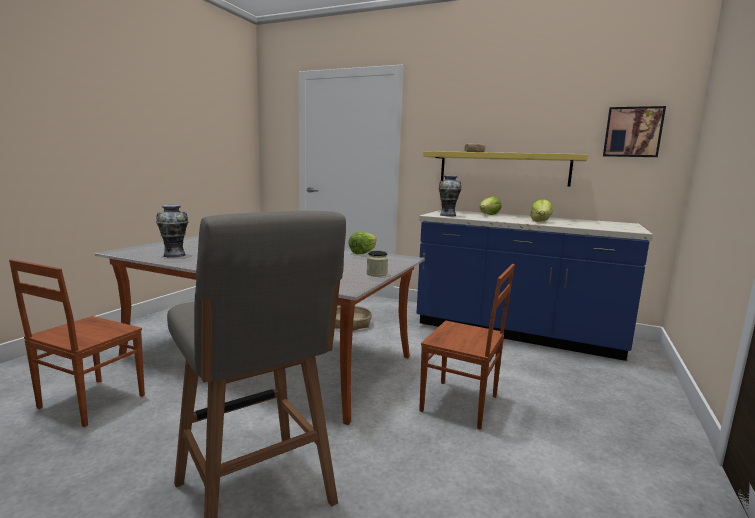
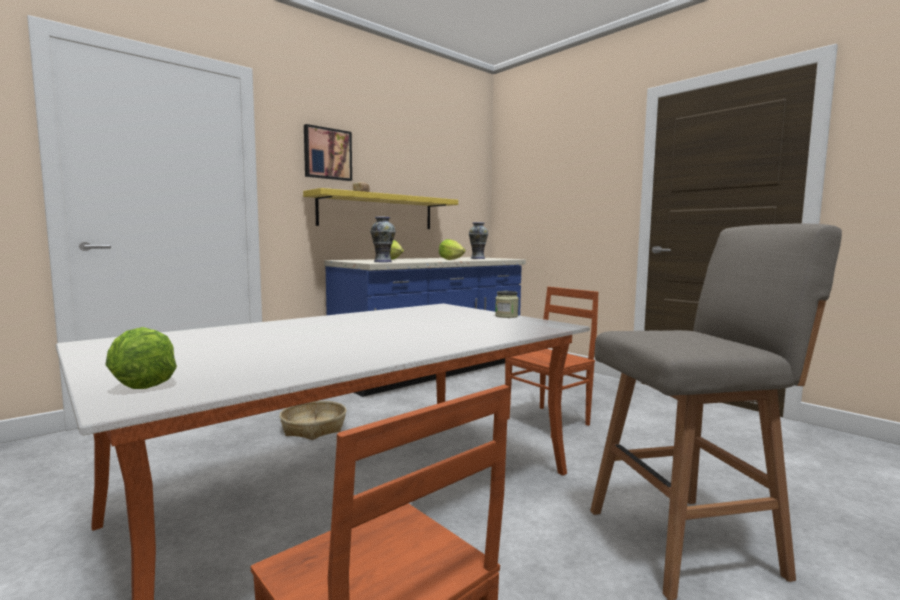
camera: 65 degrees left, 5 degrees down
vase [156,205,188,258] -> vase moved to [469,222,489,259]
lettuce [348,232,376,254] -> lettuce moved to [105,327,177,389]
picture [603,106,666,157] -> picture moved to [304,124,352,181]

